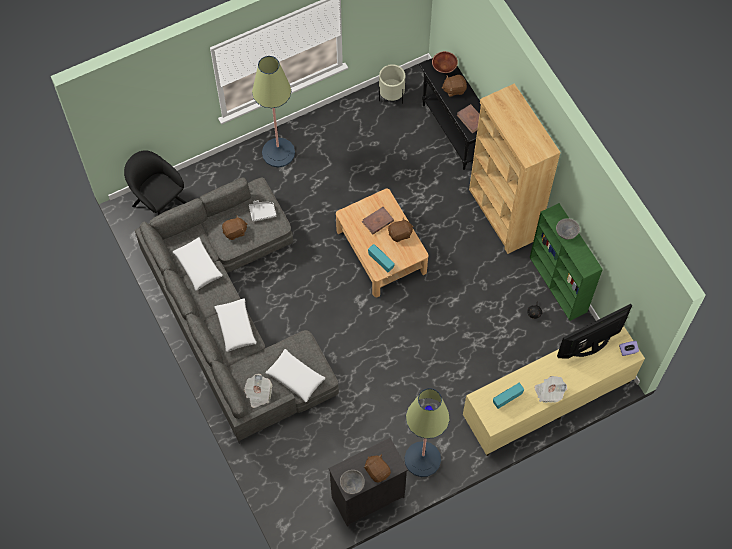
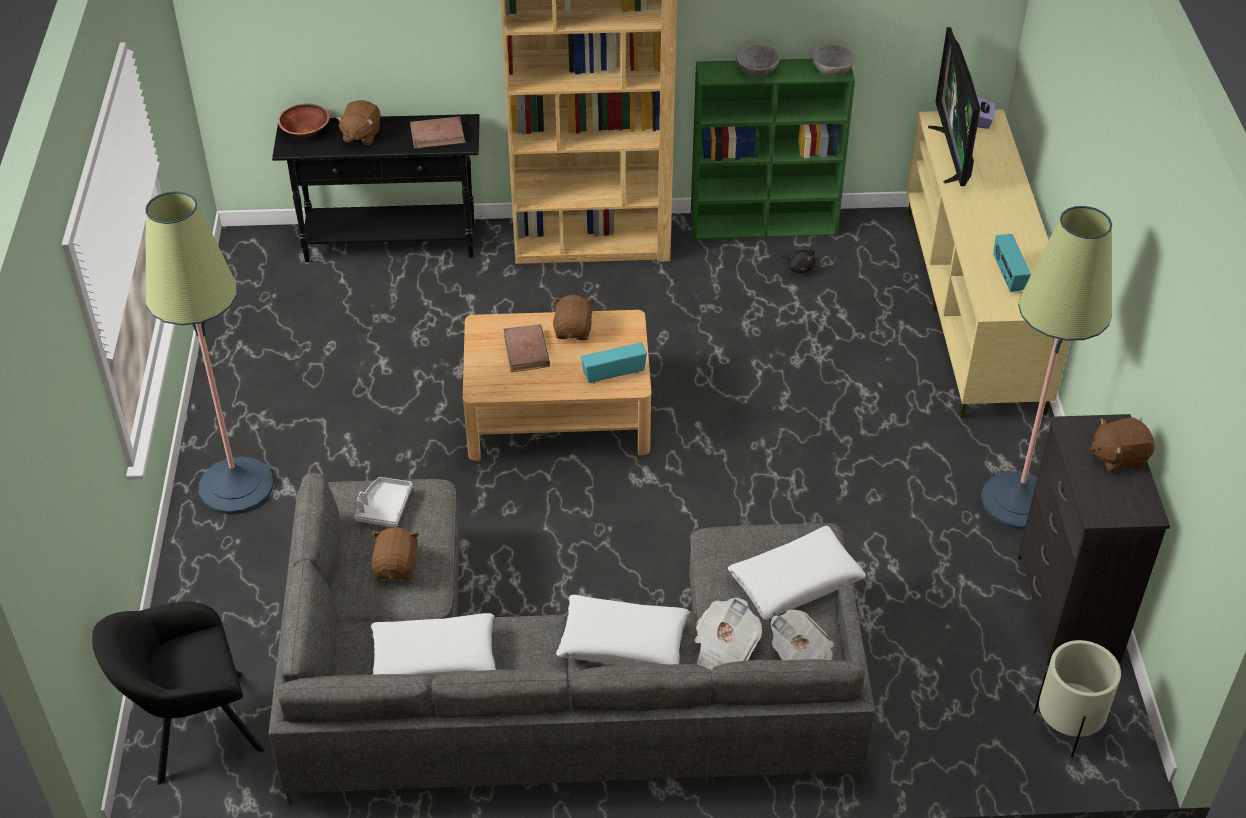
camera: 65 degrees left, 20 degrees down
grey bowl [340,470,365,494] -> grey bowl moved to [811,45,855,75]
beige planter [379,64,405,104] -> beige planter moved to [1034,640,1121,758]
newspaper [534,376,567,403] -> newspaper moved to [694,598,762,671]

